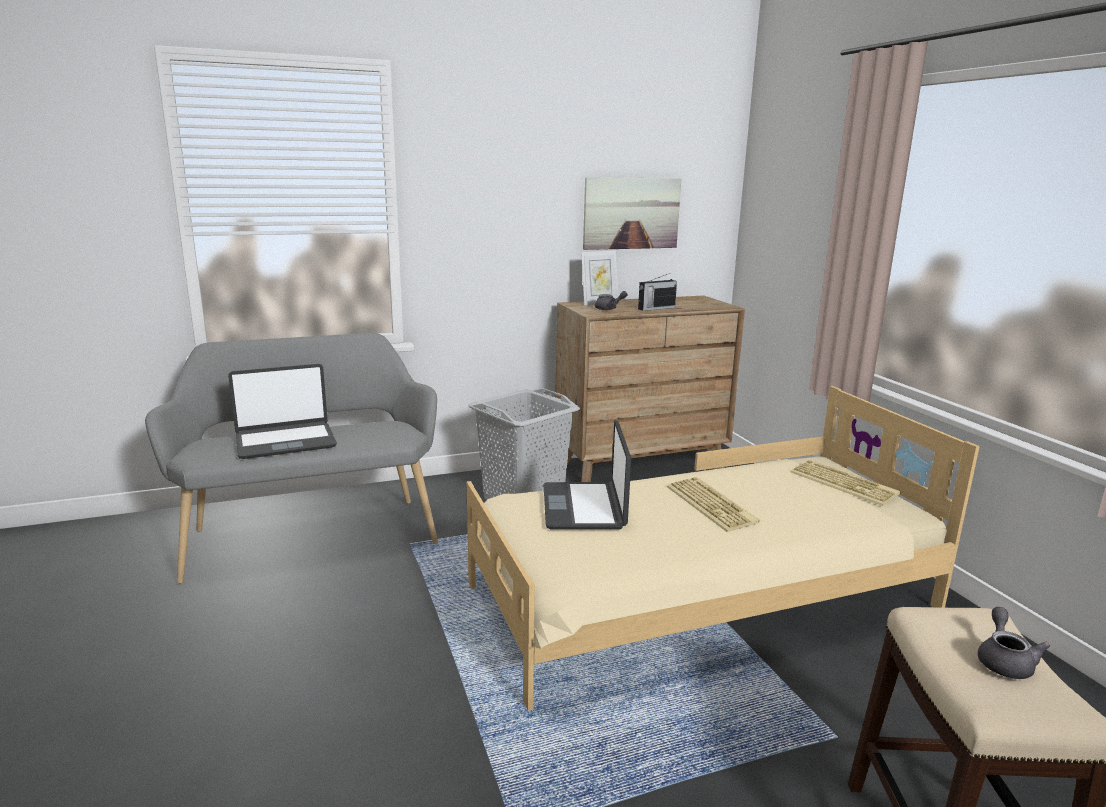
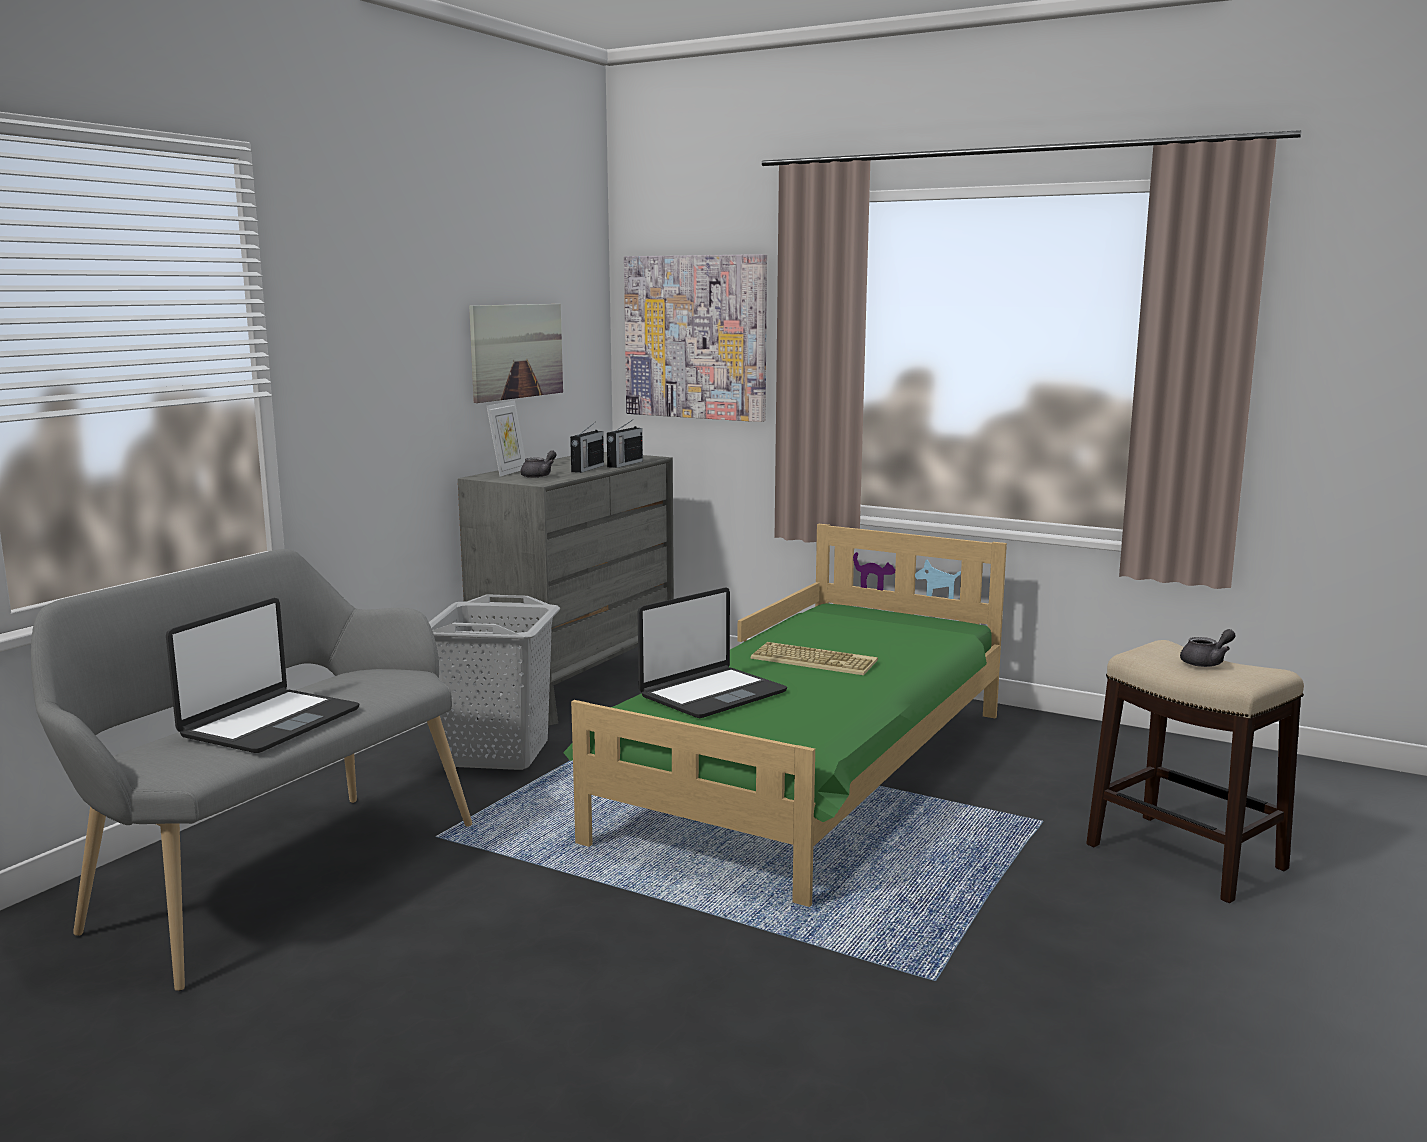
camera: 40 degrees left, 5 degrees down
beige bed [467,386,980,711] -> green bed [563,524,1007,907]
laptop [543,420,631,529] -> laptop turned 90 degrees counterclockwise [638,587,787,718]
brown dresser [555,296,745,482] -> grey dresser [458,452,674,725]
keyboard [791,460,901,506] -> none
grey teapot [978,607,1050,679] -> grey teapot turned 90 degrees clockwise [1180,629,1236,667]
none -> radio [607,419,643,468]
none -> picture [624,254,767,422]

